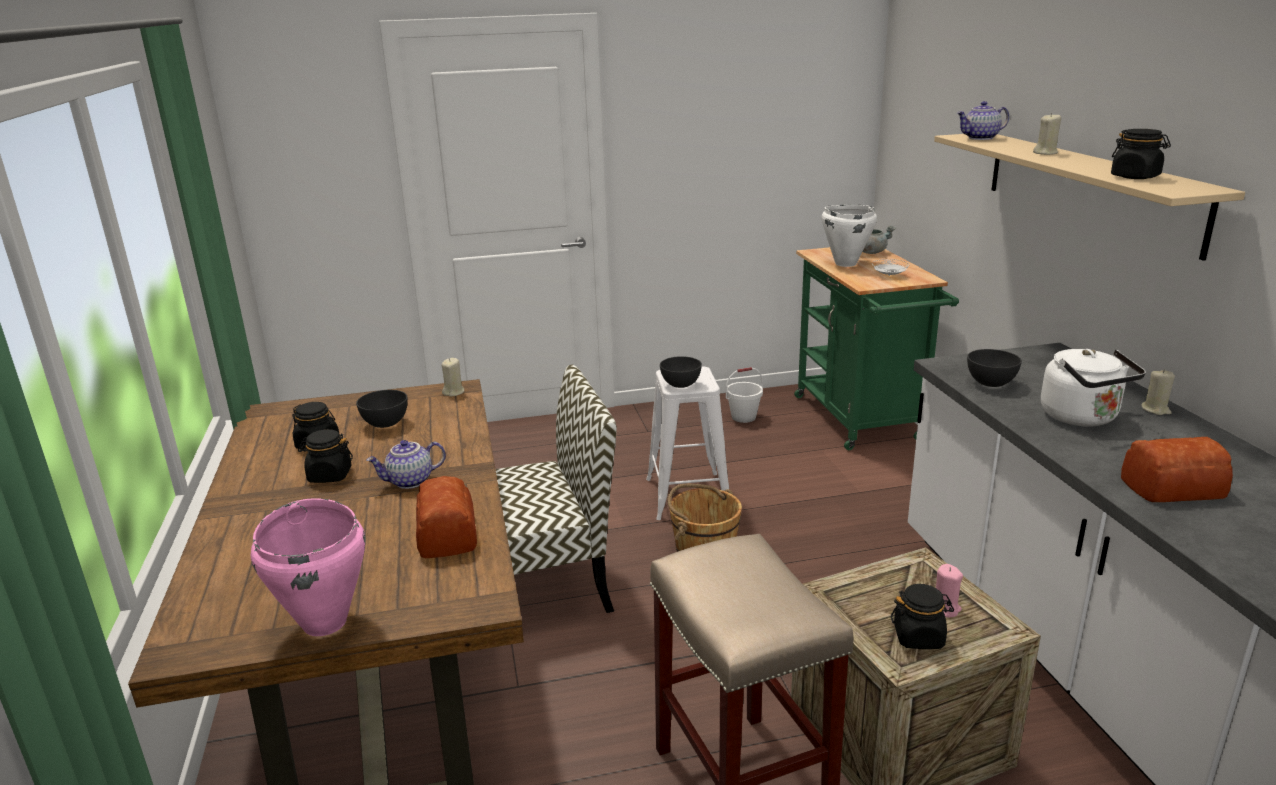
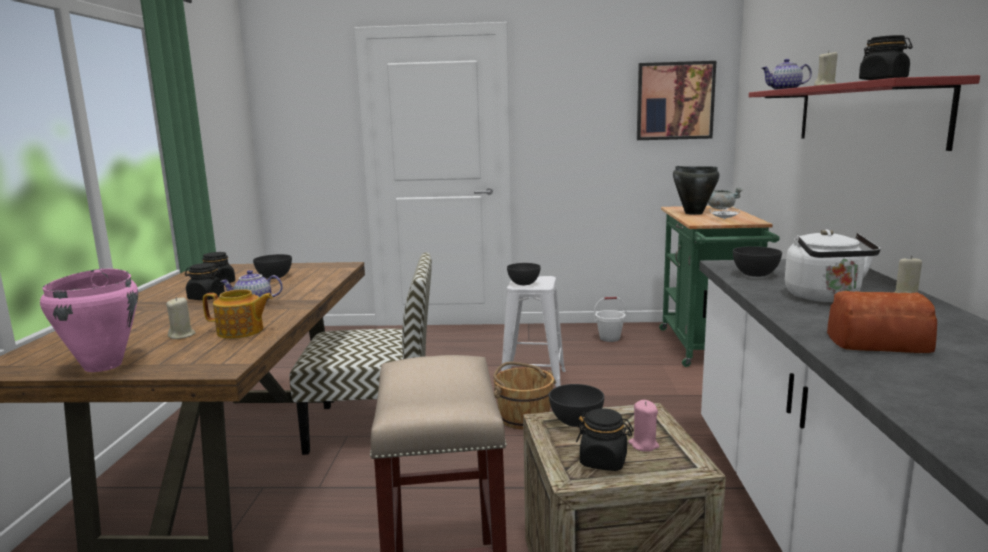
camera: 15 degrees right, 10 degrees down
bread [416,476,477,558] -> teapot [203,289,273,339]
beige candle [441,358,464,396] -> beige candle moved to [166,297,196,339]
white cooking pot [822,205,877,267] -> black cooking pot [673,166,720,215]
beige shelf [934,134,1245,261] -> red shelf [749,75,980,151]
none -> grey bowl [549,384,604,427]
none -> picture [637,61,716,140]

